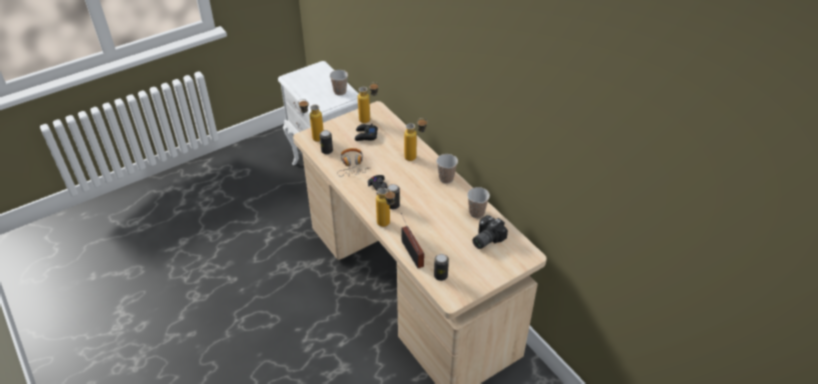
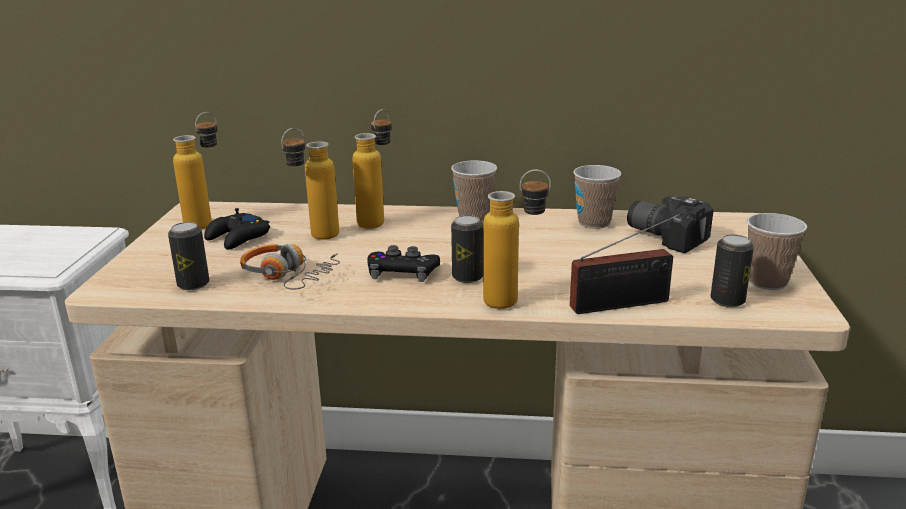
camera: 50 degrees left, 20 degrees down
bottle [298,99,324,142] -> bottle moved to [281,128,339,240]
cup [330,70,348,96] -> cup moved to [747,213,807,290]
radio [401,213,424,268] -> radio turned 150 degrees clockwise [570,213,683,314]
camera [473,215,508,249] -> camera turned 135 degrees clockwise [627,196,714,253]

